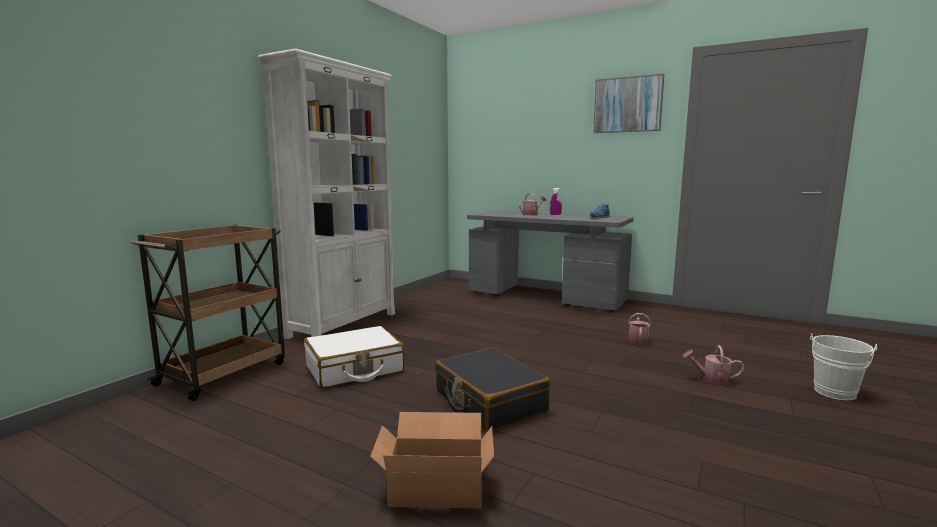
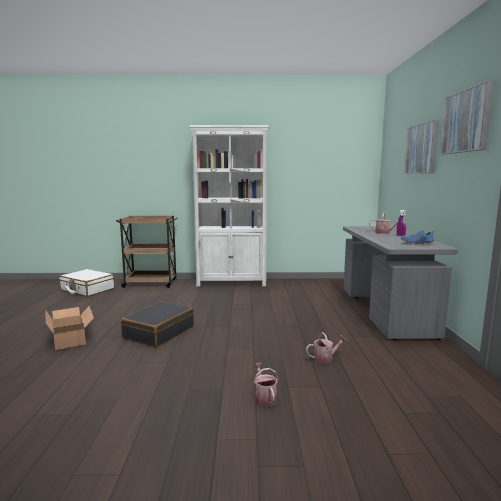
camera: 60 degrees right, 0 degrees up
white suitcase [304,326,404,388] -> white suitcase moved to [59,269,114,297]
white bucket [810,333,877,400] -> none
none -> picture [404,119,439,174]

